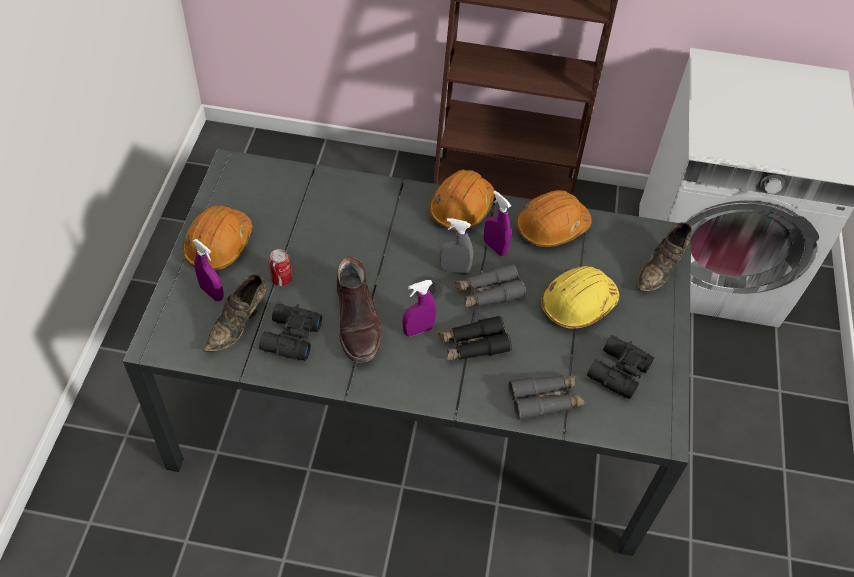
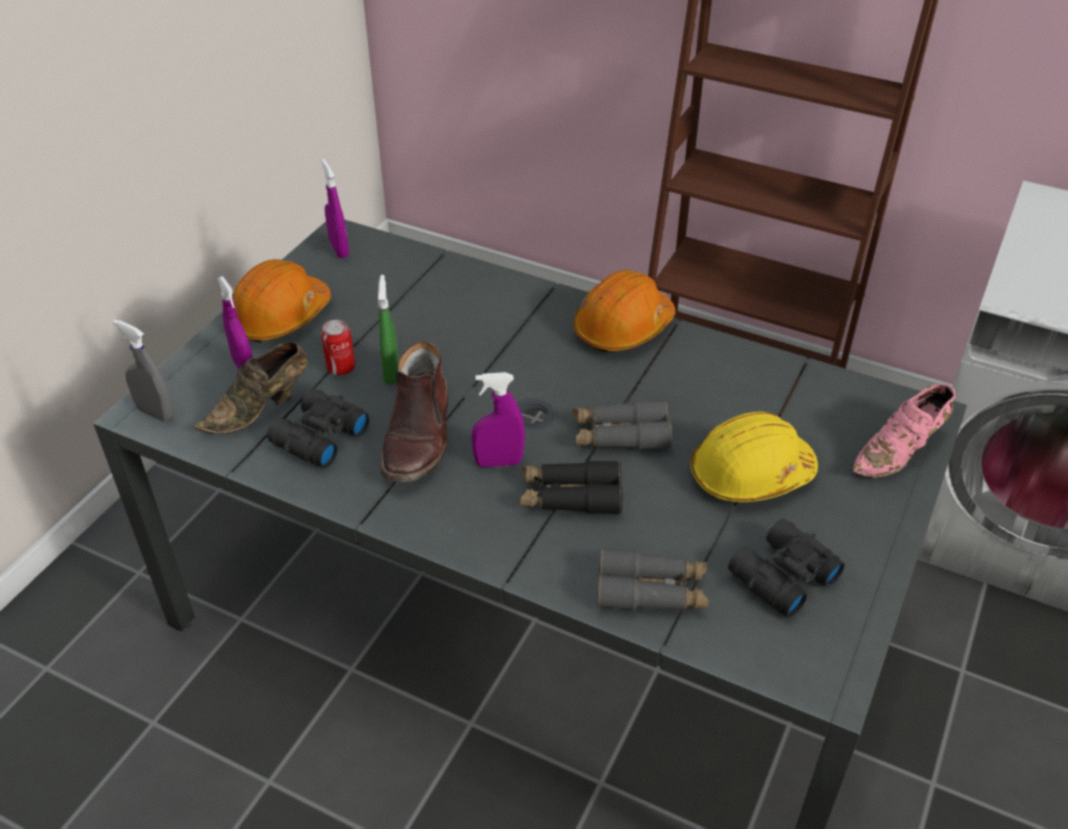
camera: 20 degrees right, 10 degrees down
grey spray bottle [439,218,473,275] -> grey spray bottle moved to [113,319,174,422]
purple spray bottle [484,191,511,256] -> purple spray bottle moved to [321,159,349,258]
orange hard hat [516,190,592,247] -> none
brown shoe [638,222,692,291] -> pink shoe [852,384,956,478]
none -> green spray bottle [378,275,398,384]

